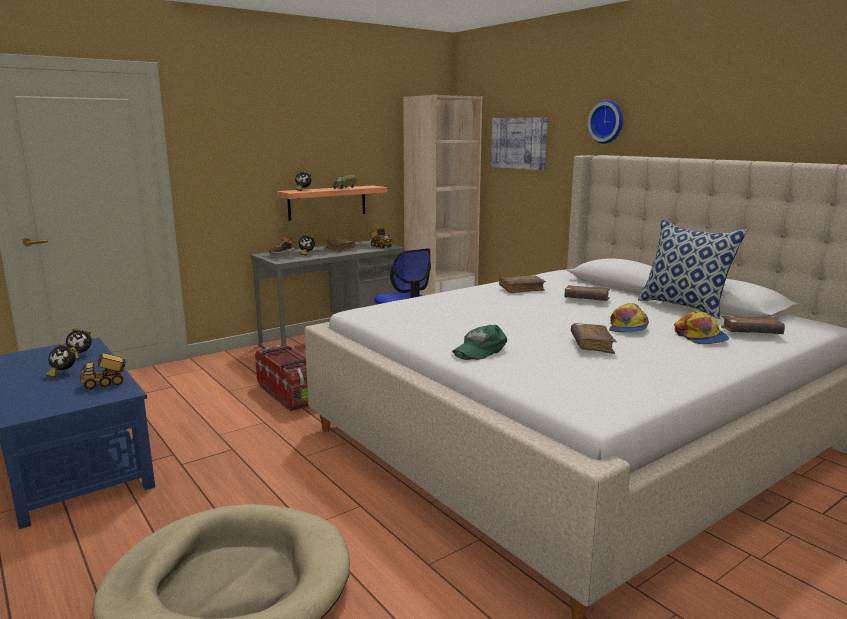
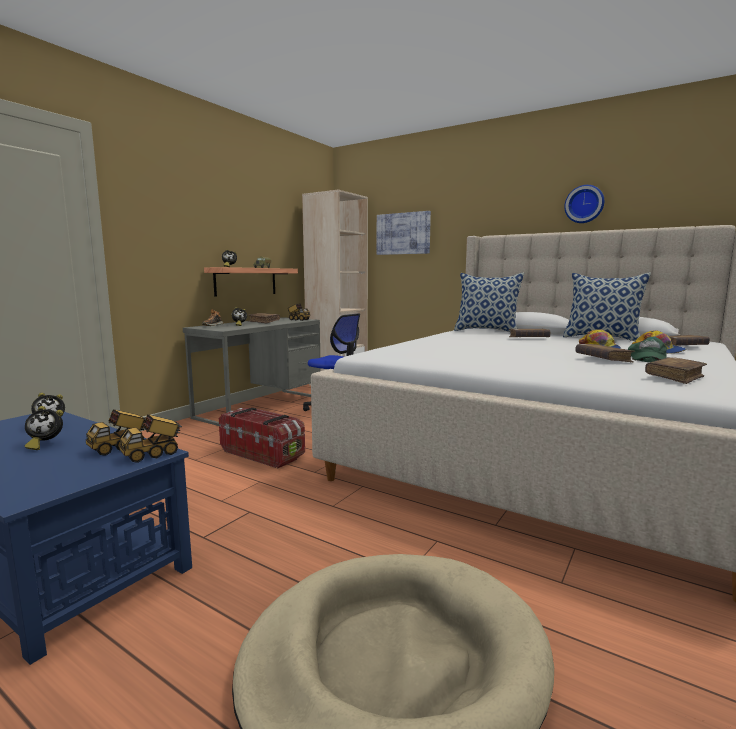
camera: 20 degrees left, 5 degrees down
green cap [452,325,507,360] -> green cap moved to [628,337,667,362]
brown book [499,275,546,293] -> brown book moved to [645,357,707,384]
wall clock [588,100,623,144] -> wall clock moved to [564,185,604,223]
none -> toy truck [119,414,182,463]
none -> pillow [454,273,524,332]

